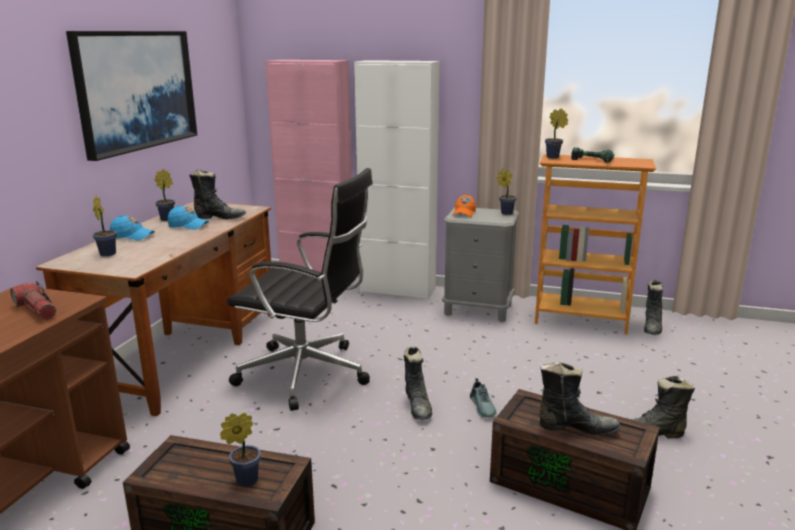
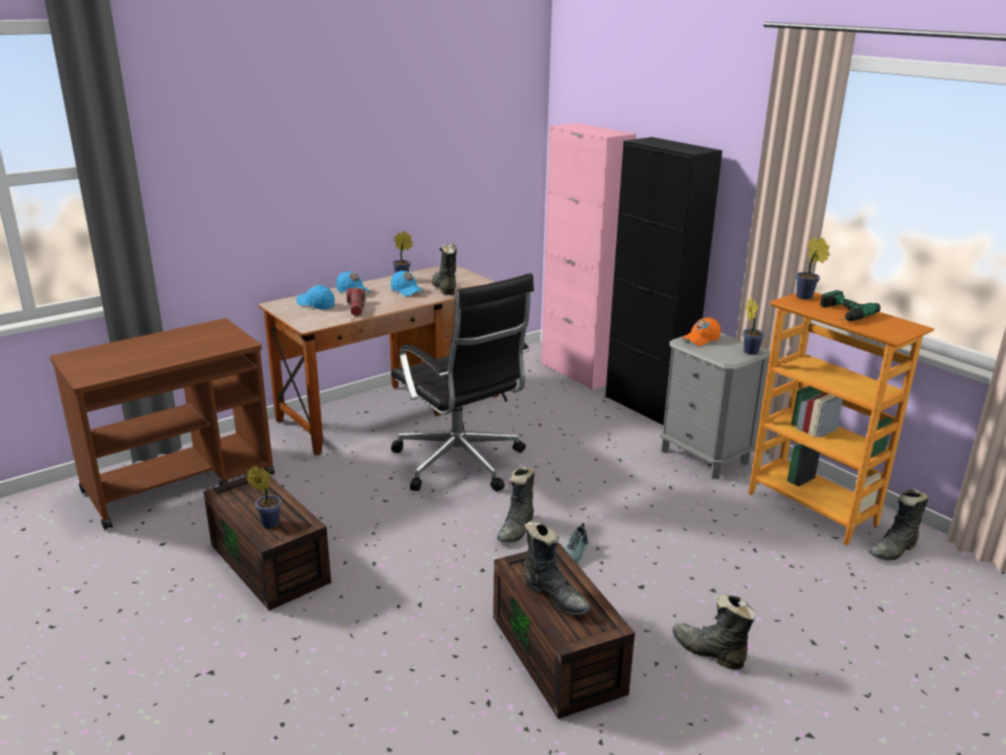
camera: 35 degrees right, 5 degrees up
flashlight [11,281,56,320] -> flashlight moved to [346,287,365,316]
picture [66,31,197,161] -> none
potted plant [93,195,117,256] -> blue cap [296,285,335,310]
black boot [189,170,246,219] -> black boot turned 150 degrees counterclockwise [432,244,457,295]
white cabinet [354,60,440,300] -> black cabinet [605,137,722,426]

